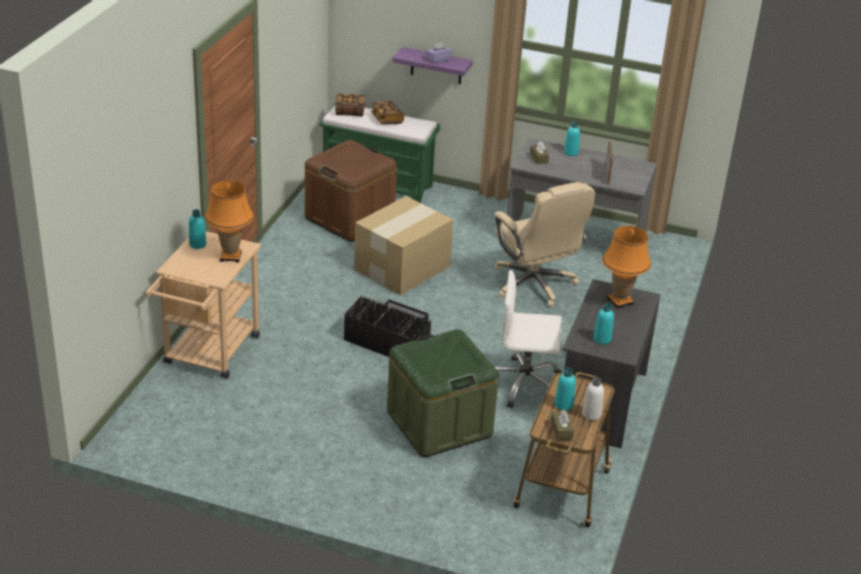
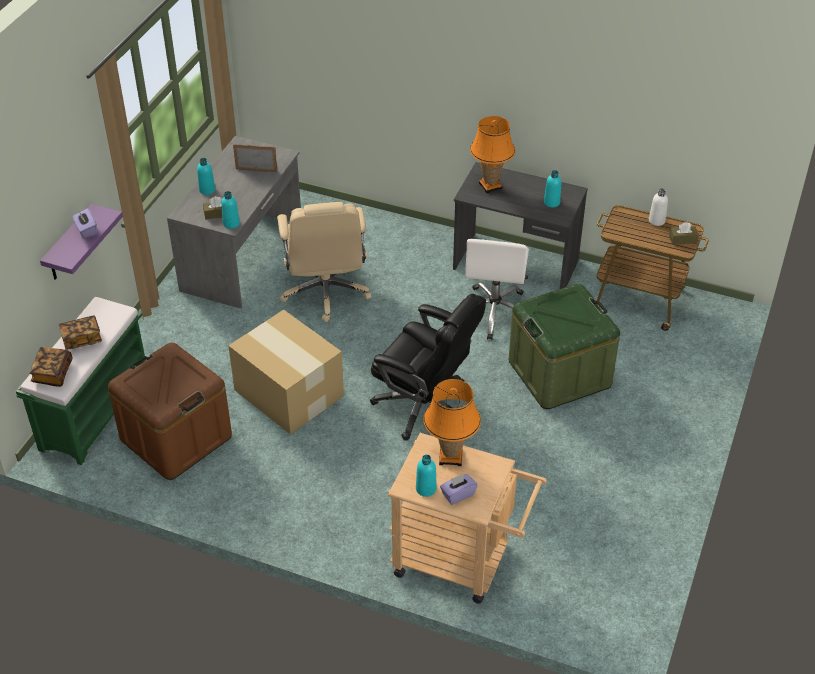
camera: 85 degrees left, 10 degrees up
black storage box [344,295,431,357] -> black office chair [370,294,486,441]
beige office chair [494,182,595,307] -> beige office chair turned 105 degrees clockwise [277,202,371,322]
turquoise bottle [554,368,576,411] -> turquoise bottle moved to [221,191,240,229]
none -> purple tissue box [440,474,478,505]

